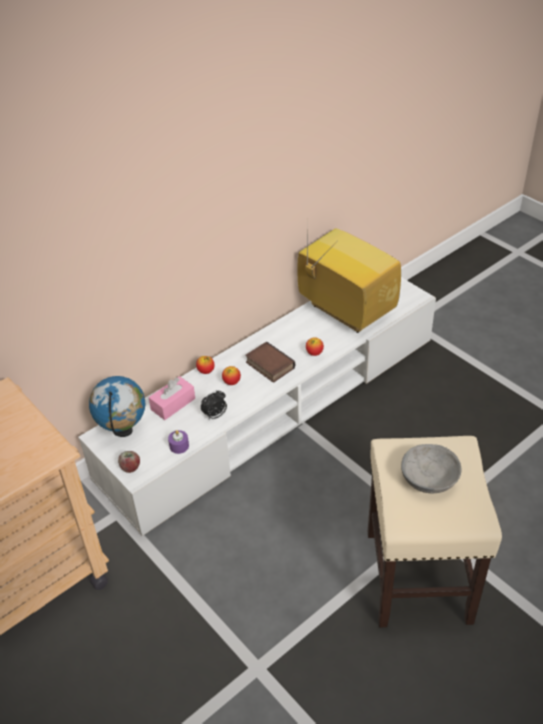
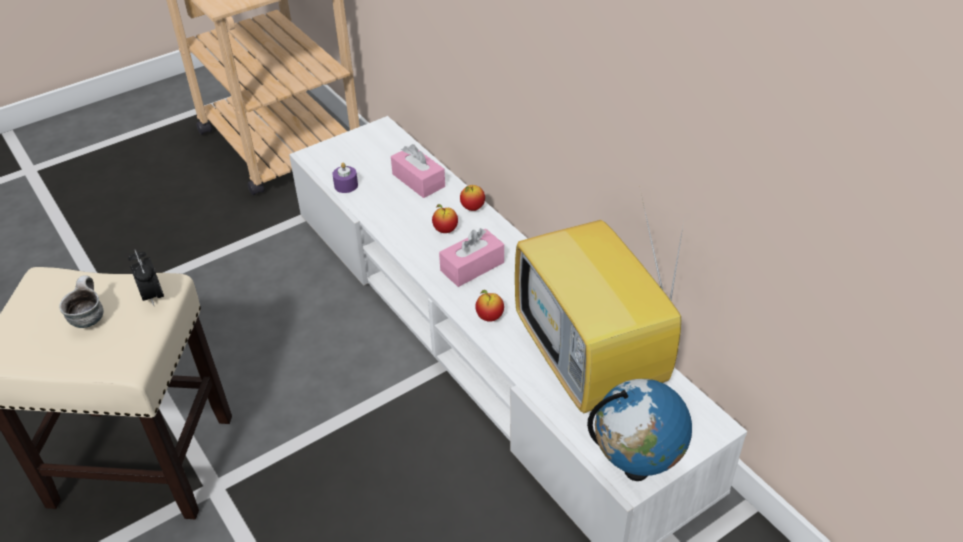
camera: 95 degrees right, 0 degrees up
globe [89,376,145,437] -> globe moved to [587,379,692,481]
apple [118,451,140,473] -> none
alarm clock [201,390,227,419] -> alarm clock moved to [128,250,164,306]
book [245,341,295,383] -> pink tissue box [439,228,504,287]
television [297,226,401,333] -> television turned 105 degrees clockwise [515,190,685,413]
grey bowl [401,444,461,493] -> mug [59,275,103,328]

